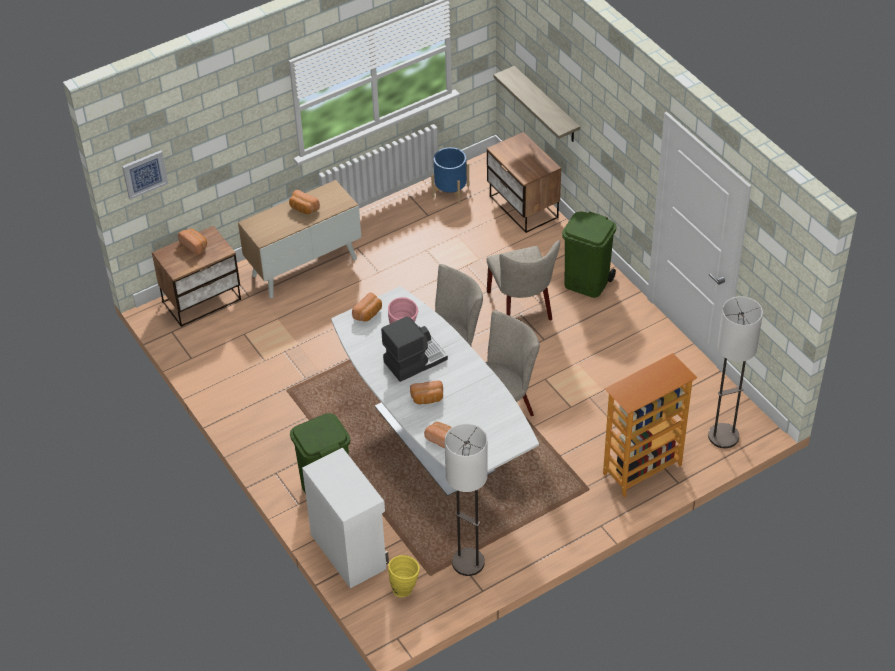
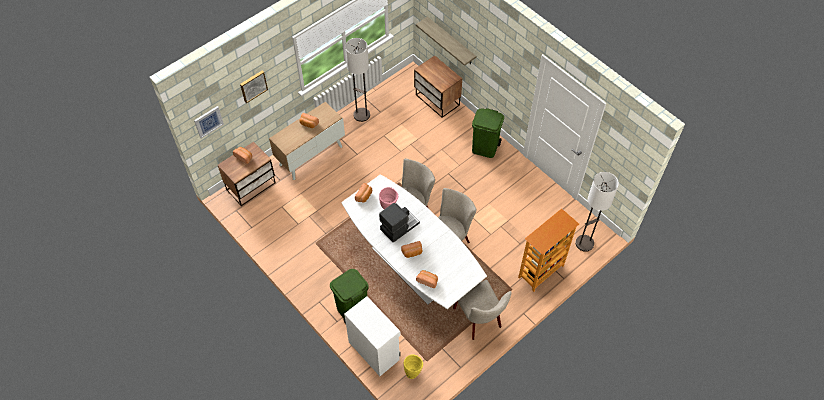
camera: 10 degrees left, 10 degrees up
blue planter [431,147,469,204] -> none
floor lamp [445,424,488,576] -> floor lamp moved to [345,38,370,122]
beige chair [487,240,560,321] -> beige chair moved to [453,280,511,340]
none -> picture [240,71,268,103]

